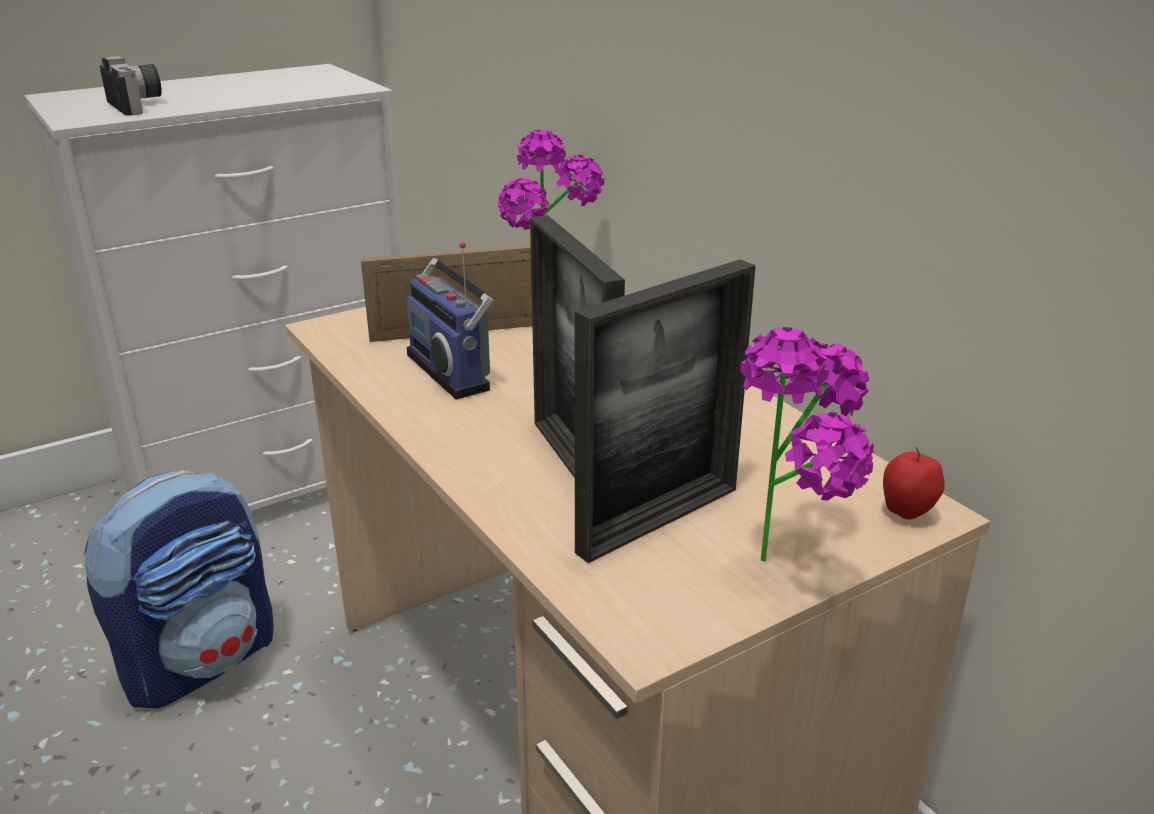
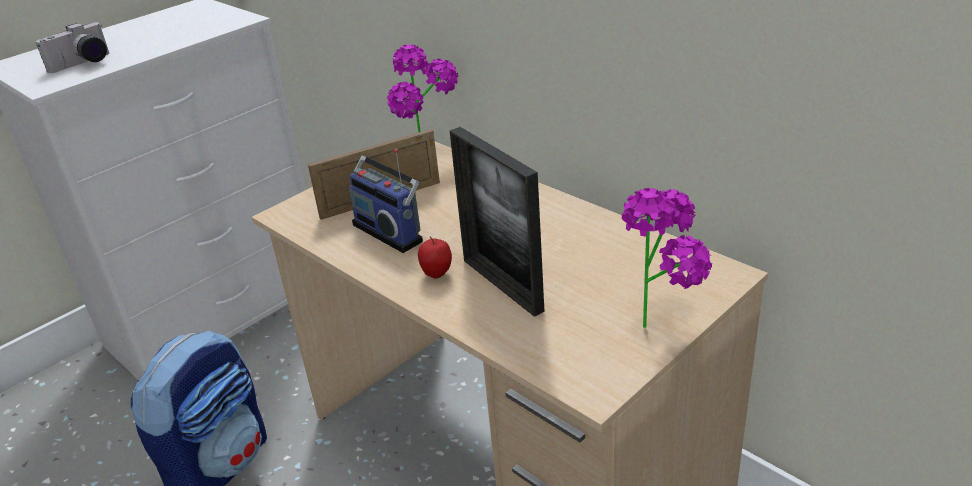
camera: 10 degrees left, 5 degrees up
camera [100,56,162,116] -> camera turned 90 degrees clockwise [36,22,109,73]
picture frame [575,259,756,563] -> none
apple [883,447,945,520] -> apple moved to [418,237,452,279]

